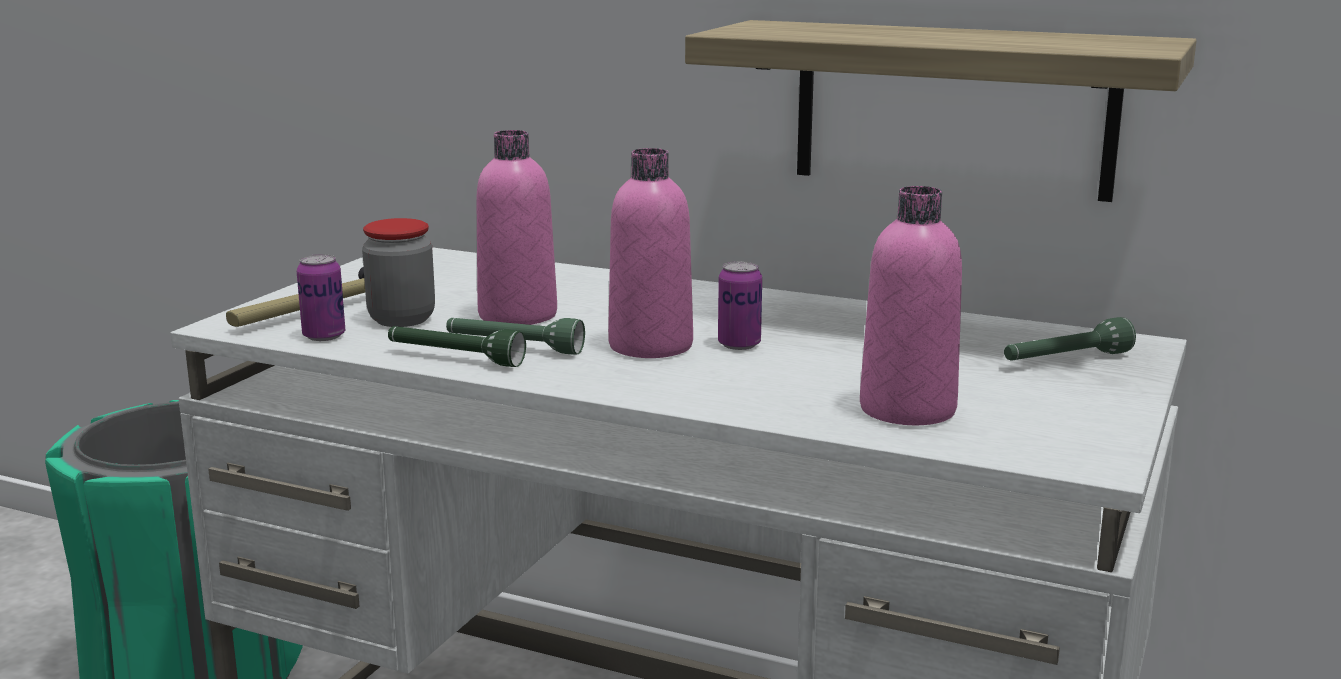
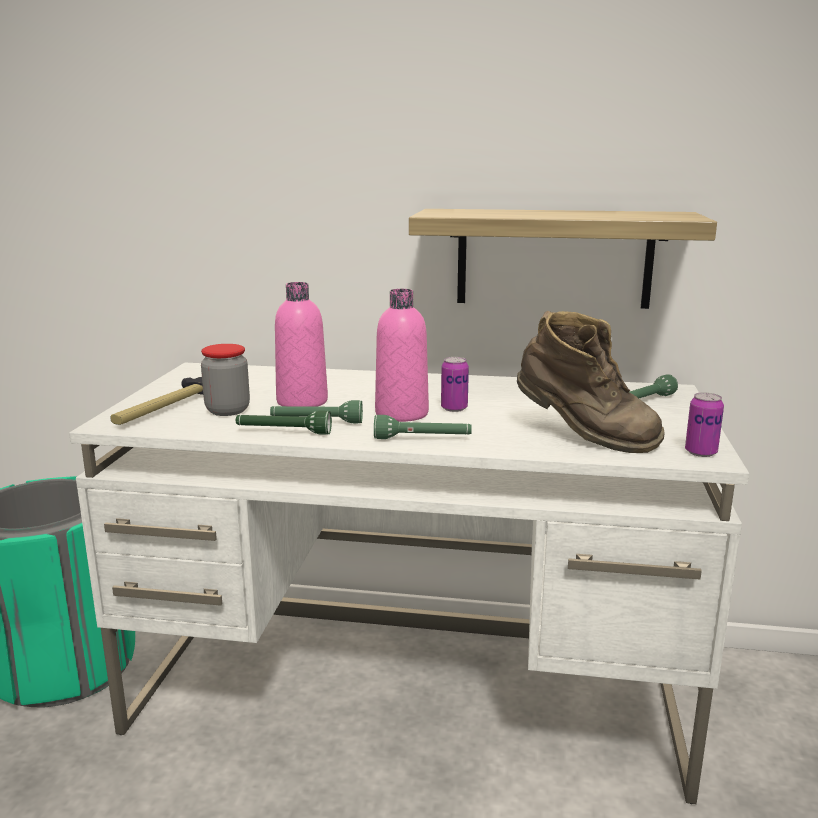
camera: 15 degrees left, 0 degrees up
can [297,254,345,341] -> can moved to [685,392,724,457]
pink bottle [860,186,962,425] -> brown boot [517,311,665,453]
none -> green flashlight [374,415,472,439]

